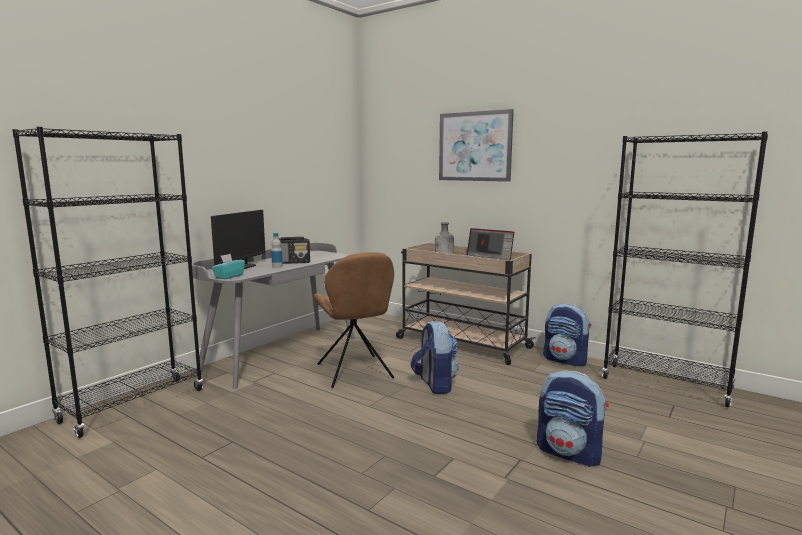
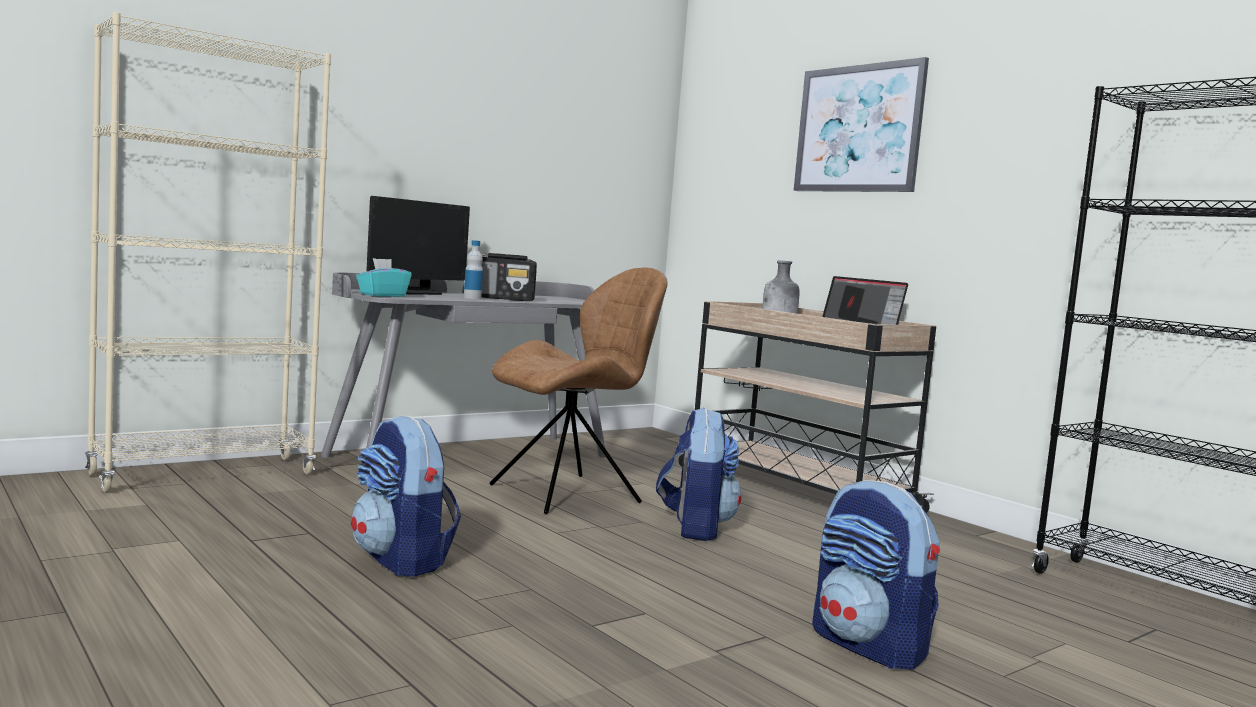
camera: 15 degrees right, 5 degrees down
black bookcase [12,127,203,438] -> beige bookcase [85,12,331,493]
brown chair [314,252,394,388] -> brown chair turned 120 degrees counterclockwise [490,268,668,514]
backpack [543,303,591,367] -> backpack moved to [351,415,461,577]

